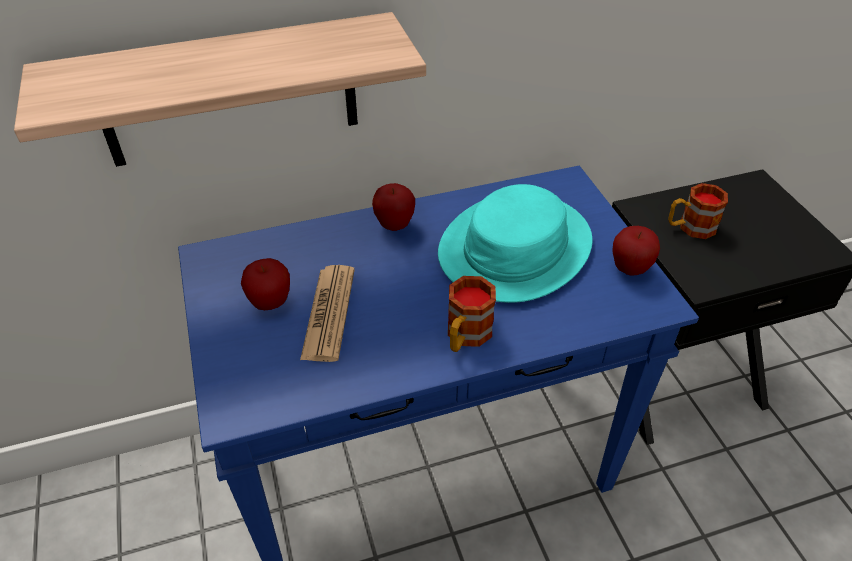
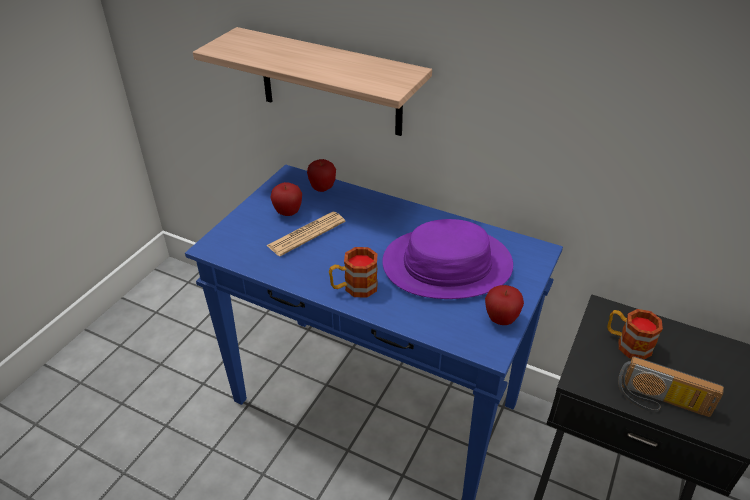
camera: 45 degrees right, 5 degrees down
apple [372,183,415,231] -> apple moved to [307,159,336,192]
turquoise hat [438,184,592,303] -> purple hat [382,219,513,299]
none -> radio [618,356,724,417]

